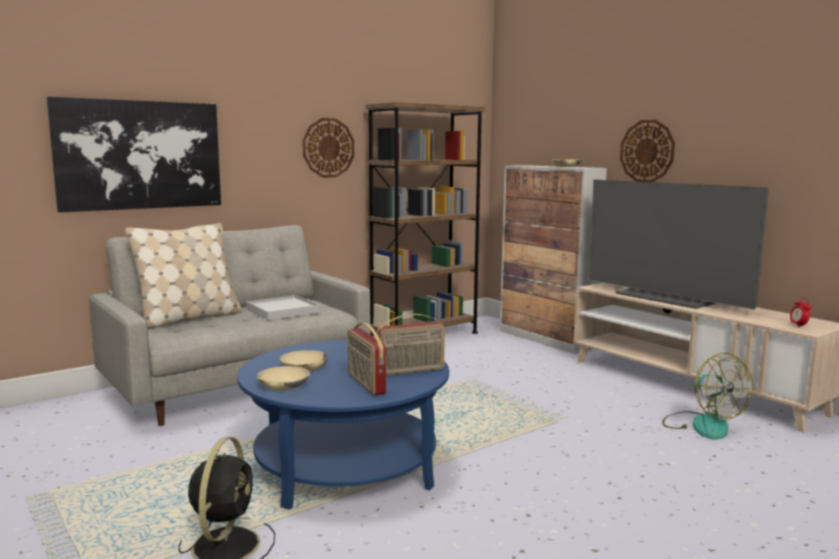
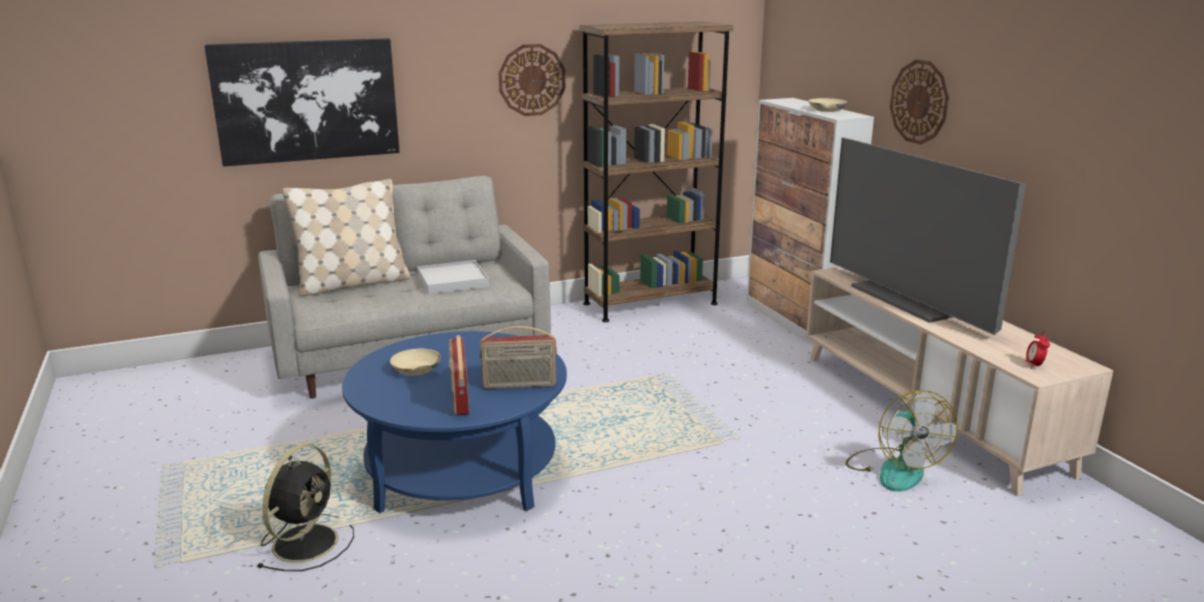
camera: 15 degrees right, 10 degrees up
beige bowl [257,366,310,391] -> none

